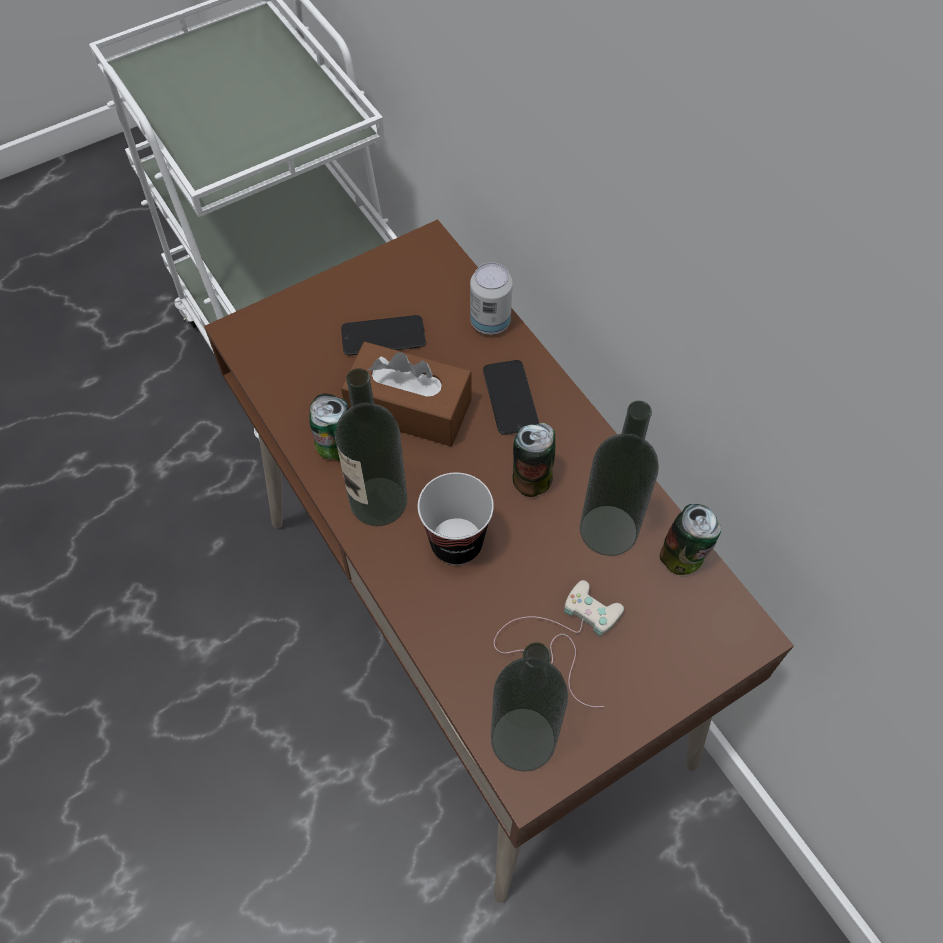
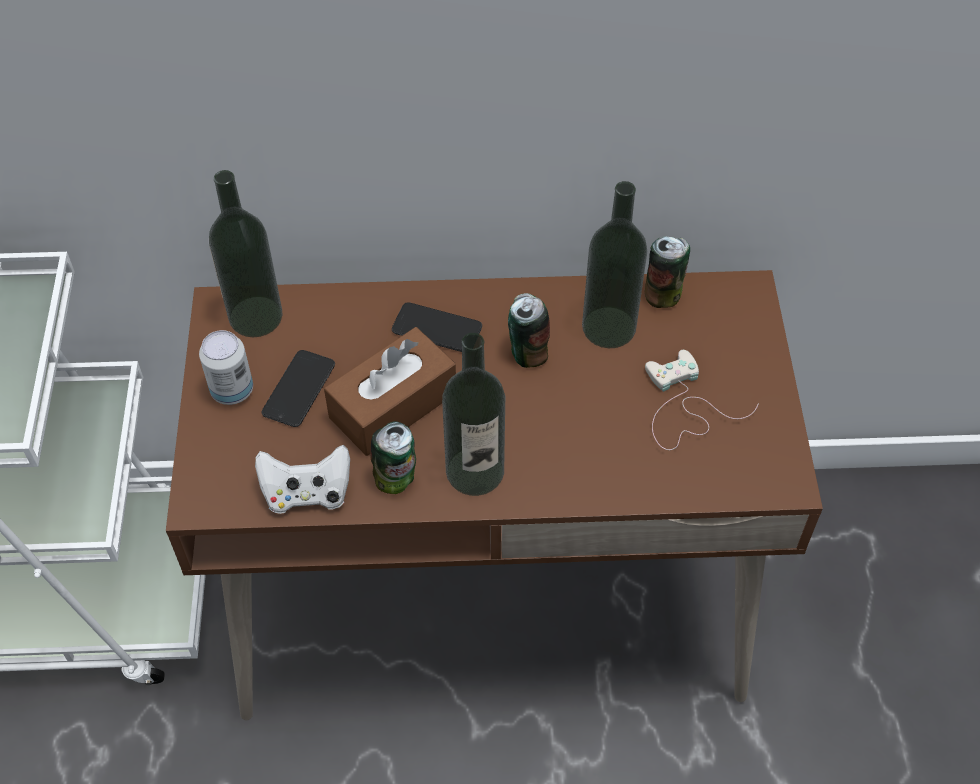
camera: 60 degrees left, 5 degrees down
cup [418,473,494,565] -> none
can [470,262,513,335] -> can moved to [199,330,253,405]
bottle [491,642,568,772] -> bottle moved to [209,170,282,337]
none -> white game controller [255,445,350,514]

